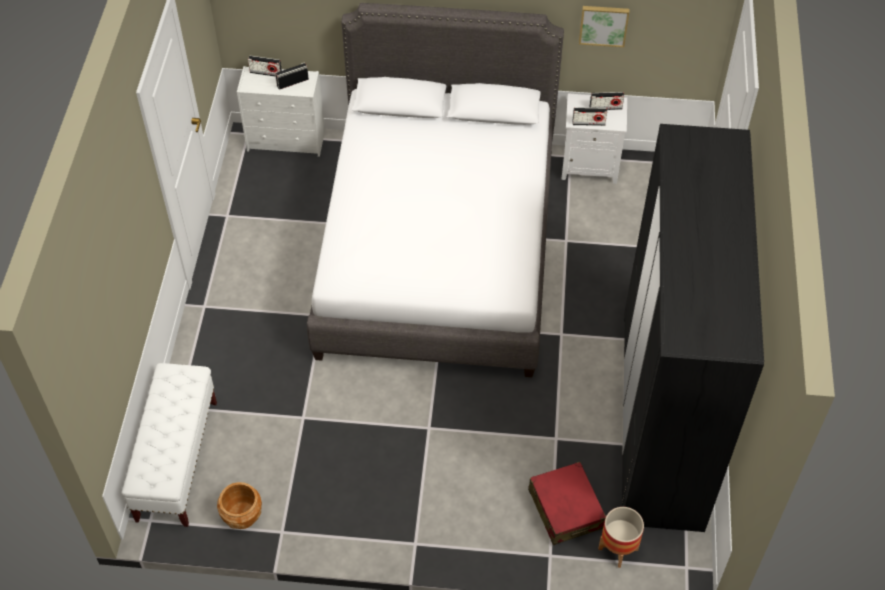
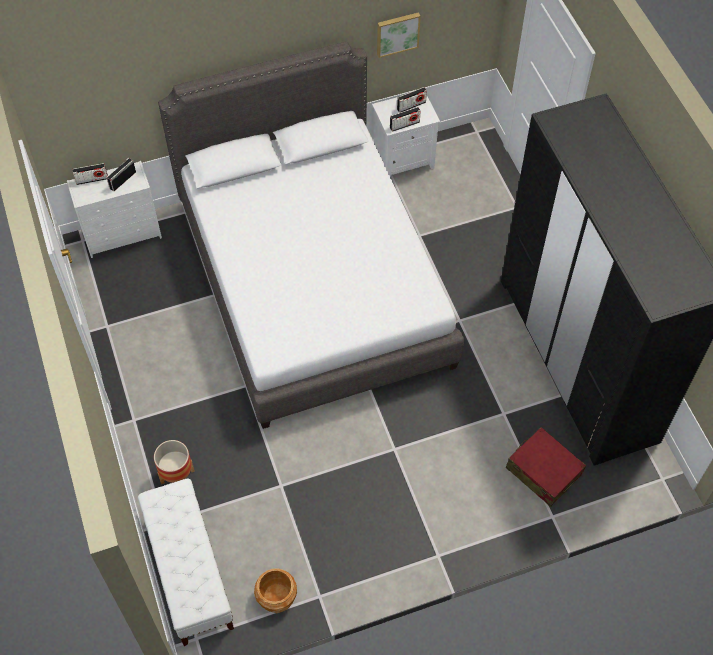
camera: 25 degrees left, 5 degrees up
planter [598,507,644,568] -> planter moved to [154,440,195,484]

